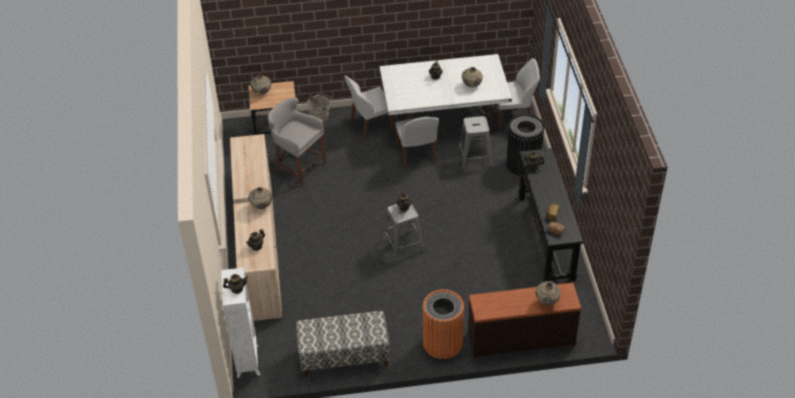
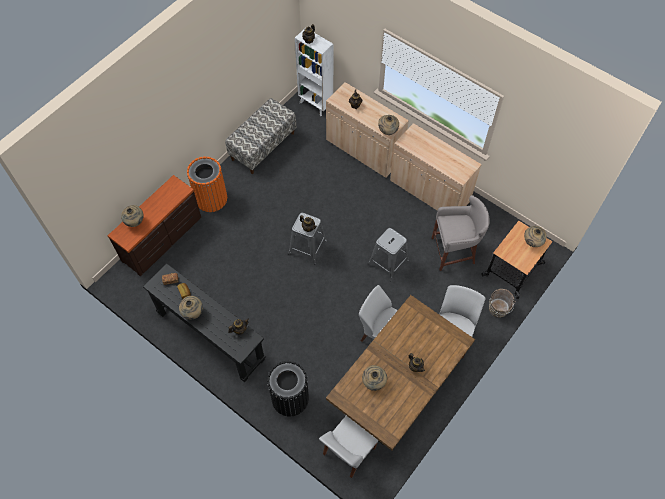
camera: 135 degrees right, 15 degrees up
white dining table [380,54,512,142] -> brown dining table [326,295,475,450]
grey stool [458,116,492,170] -> grey stool moved to [368,228,409,281]
none -> beige vase [179,296,203,320]

